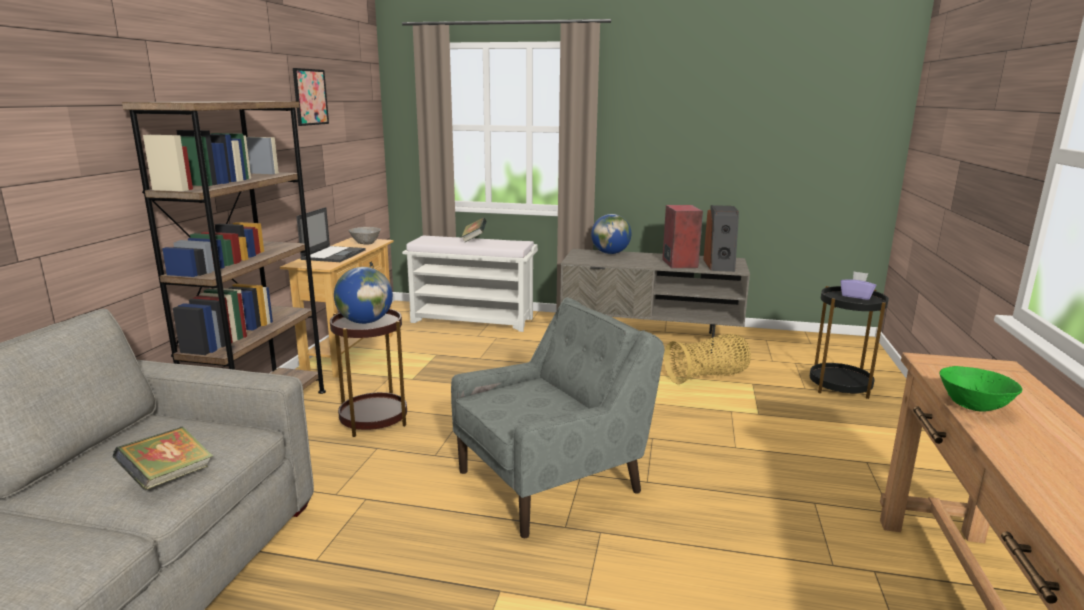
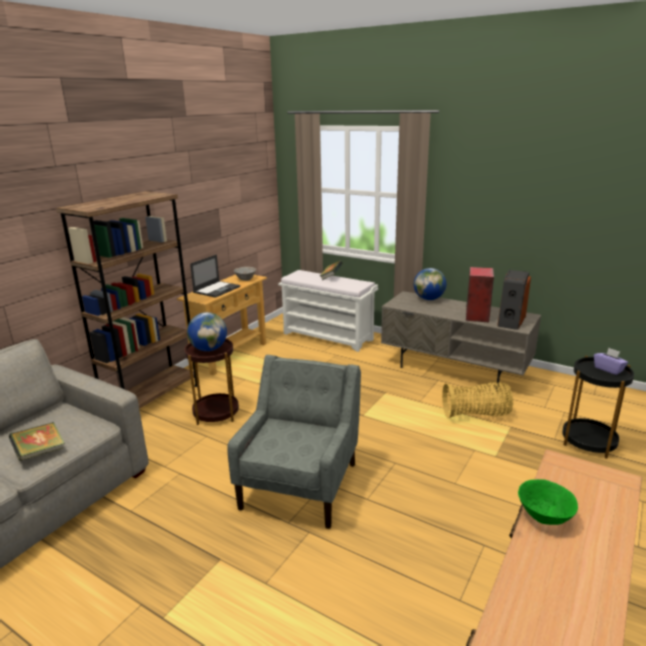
camera: 20 degrees right, 5 degrees up
picture [293,68,329,126] -> none
grey armchair [451,297,665,538] -> grey armchair turned 60 degrees counterclockwise [227,355,361,529]

